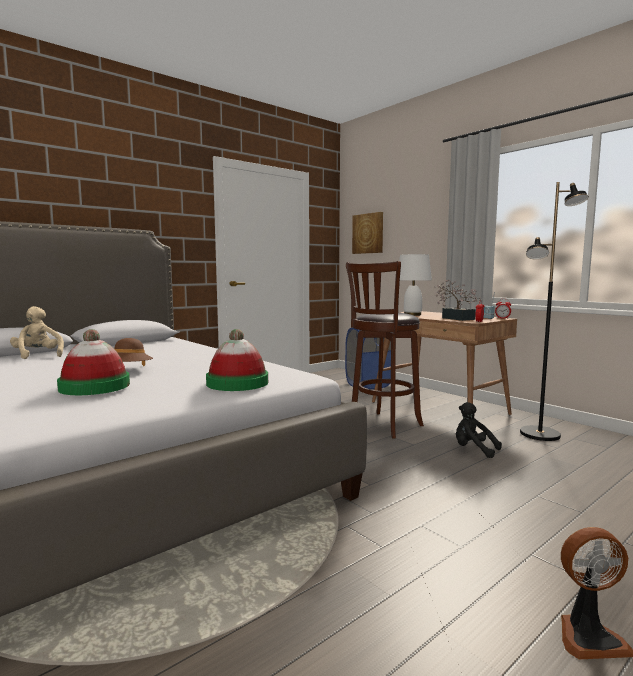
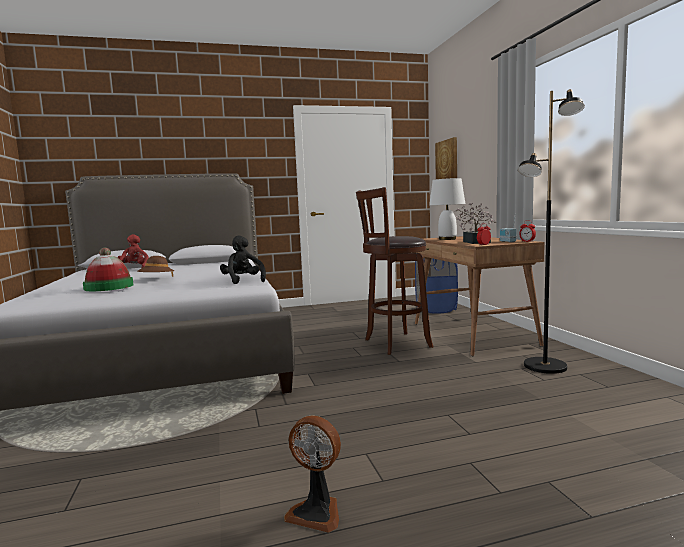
camera: 25 degrees right, 0 degrees up
beige plush toy [10,306,64,359] -> red plush toy [118,234,149,268]
hat [206,329,268,391] -> none
black plush toy [456,402,502,458] -> black plush toy moved to [220,235,266,284]

